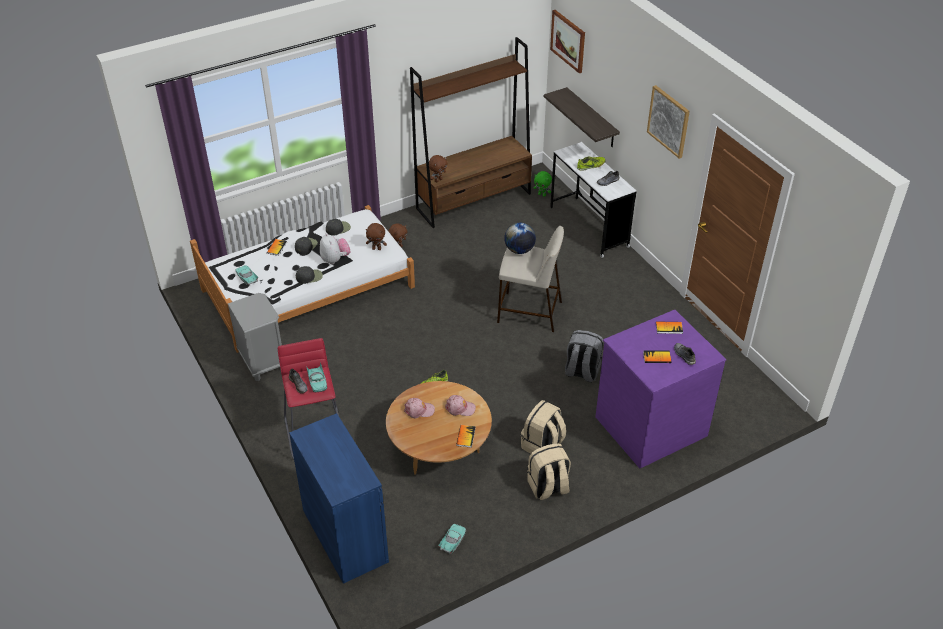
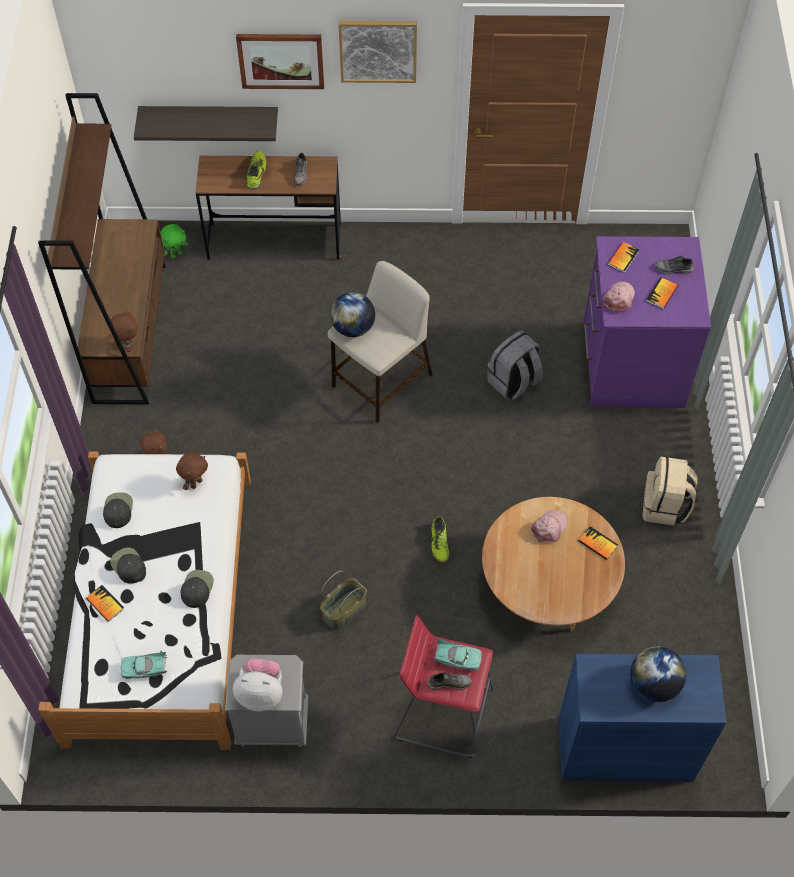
camera: 60 degrees left, 15 degrees up
plush toy [320,233,351,264] -> plush toy moved to [233,658,282,711]
pink cap [404,398,435,419] -> pink cap moved to [603,282,635,312]
turquoise toy car [438,524,466,554] -> none
beige backpack [521,400,566,453] -> none
picture [550,10,585,73] -> picture moved to [236,34,324,89]
white desk [550,142,637,258] -> brown desk [195,156,343,260]
none -> basket [320,571,367,630]
none -> globe [630,646,686,702]

